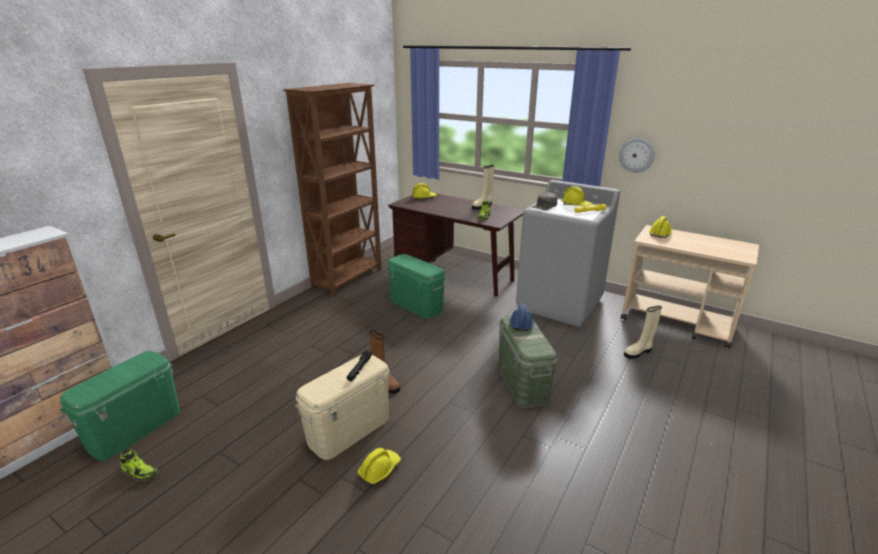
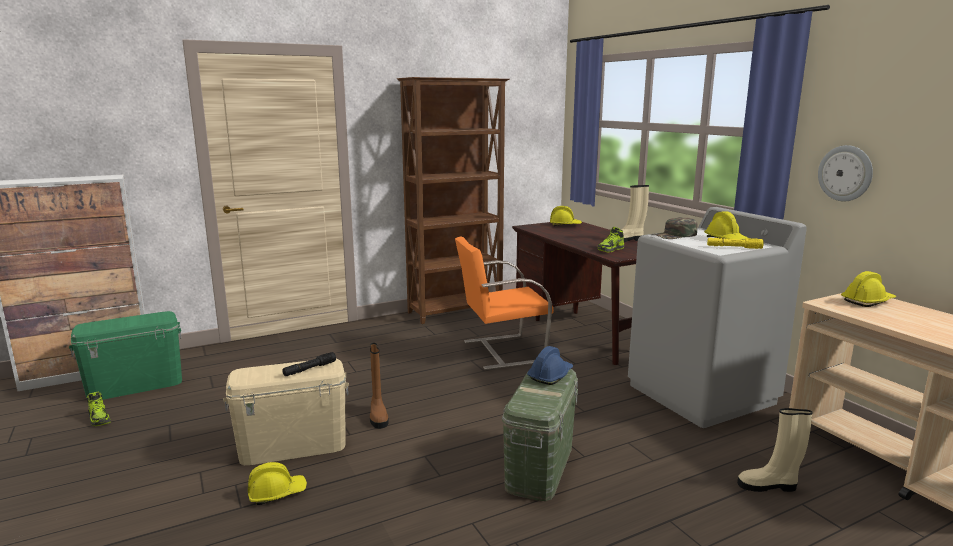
camera: 30 degrees right, 10 degrees down
green storage box [387,254,445,318] -> orange chair [455,236,554,370]

